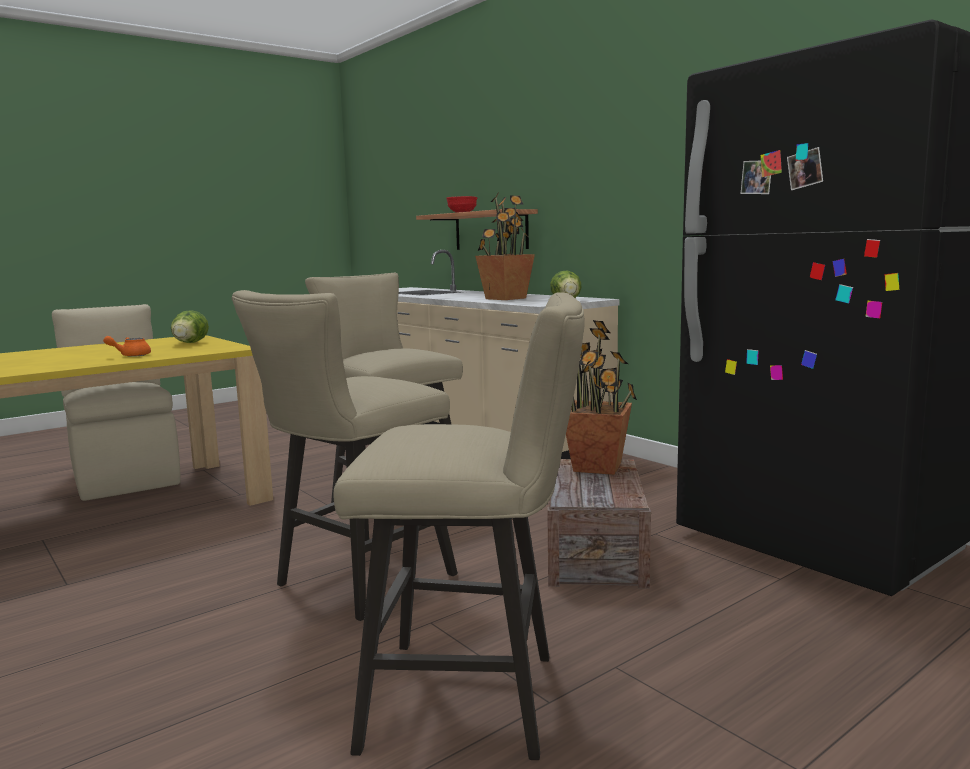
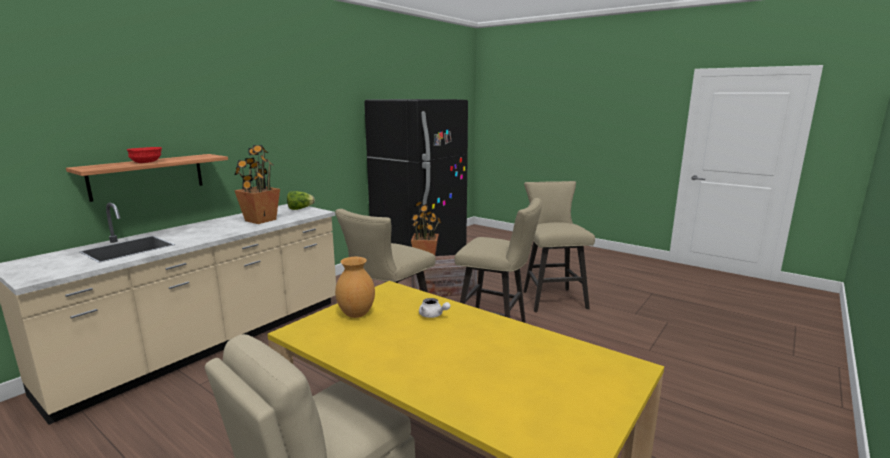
camera: 105 degrees left, 5 degrees up
orange teapot [103,336,151,357] -> white teapot [419,298,451,318]
lettuce [171,310,209,343] -> brown vase [335,257,375,318]

